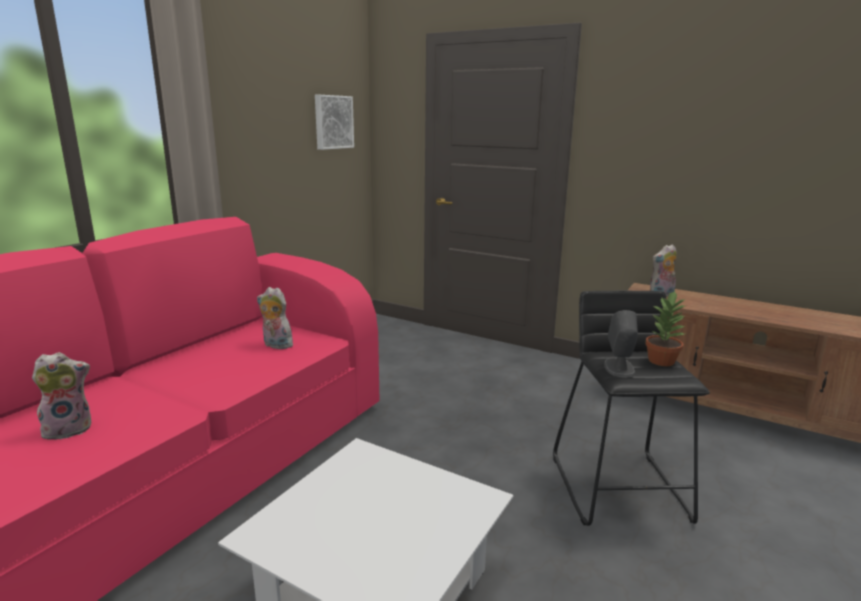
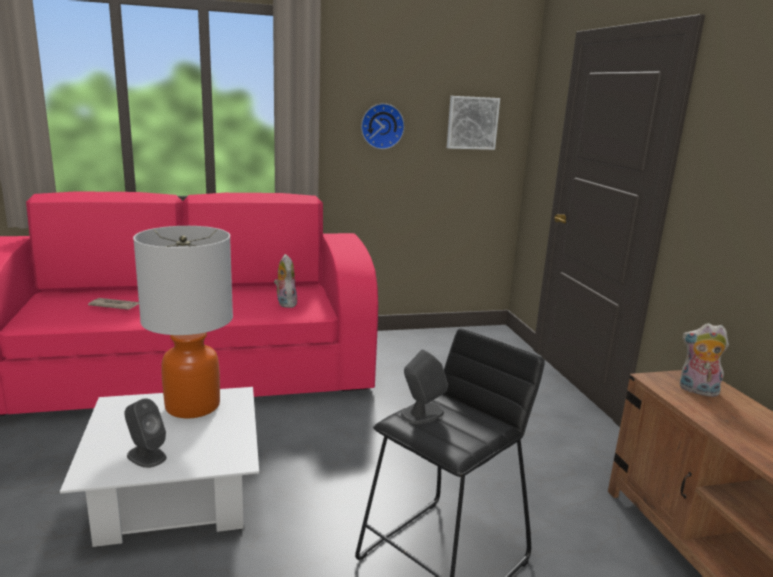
camera: 45 degrees right, 0 degrees up
plush toy [32,352,91,440] -> newspaper [88,298,139,310]
potted plant [645,291,687,366] -> none
none -> grey speaker [124,398,167,468]
none -> table lamp [133,226,233,418]
none -> wall clock [361,103,405,149]

